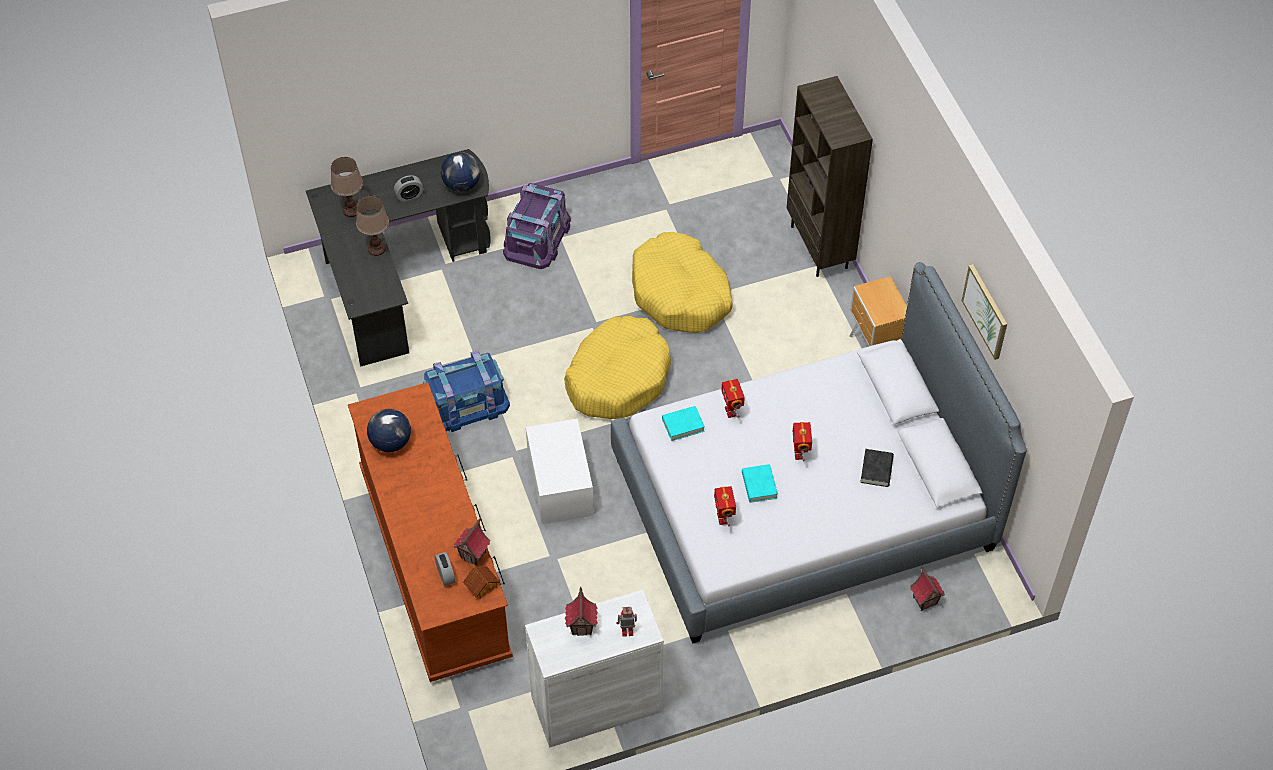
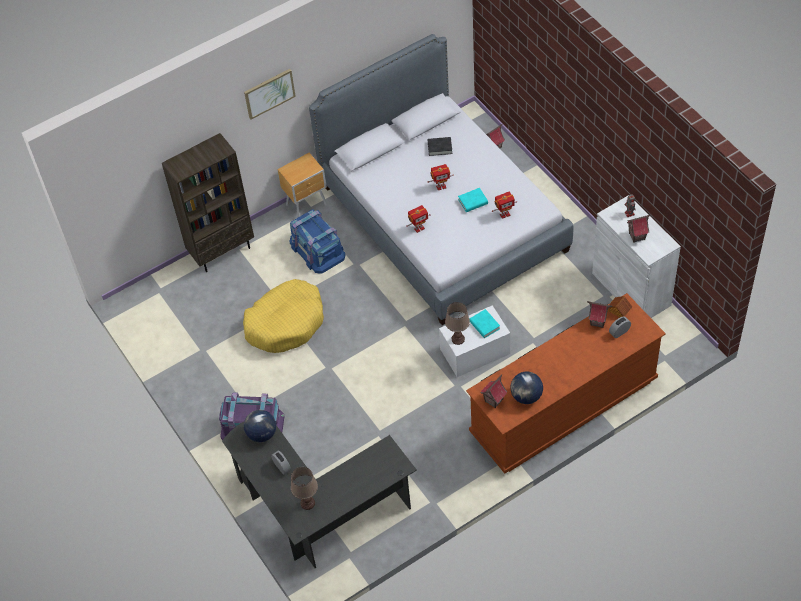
camera: 100 degrees left, 0 degrees up
brown table lamp [356,195,389,256] -> brown table lamp moved to [445,302,470,345]
blue storage box [423,350,510,432] -> blue storage box moved to [289,209,345,274]
yellow dog bed [564,315,671,419] -> none
turquoise book [662,406,705,441] -> turquoise book moved to [470,309,500,338]
picture [961,264,1007,360] -> picture moved to [244,69,296,120]
none -> toy house [481,375,507,408]

